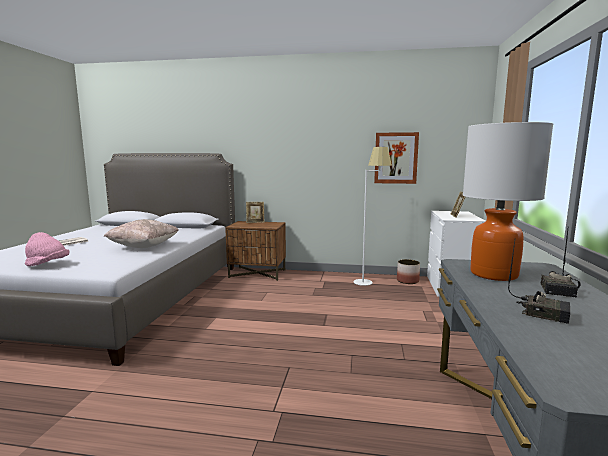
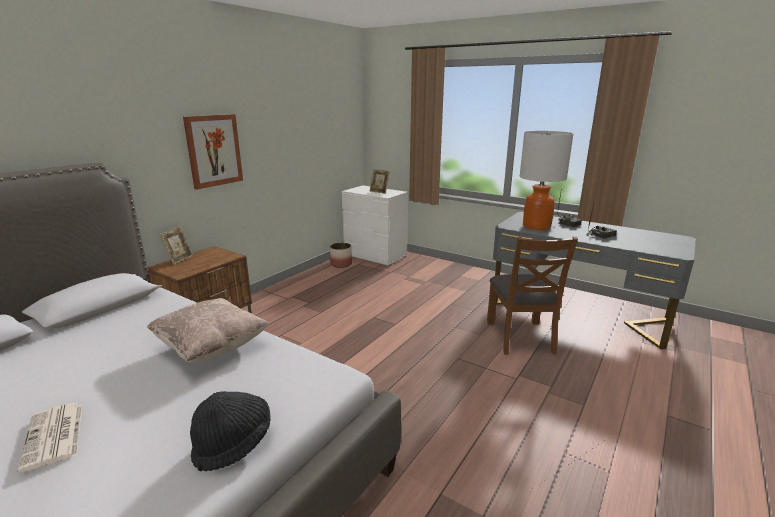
camera: 65 degrees left, 10 degrees up
pink hat [25,232,69,266] -> black hat [190,391,270,471]
white floor lamp [353,147,392,286] -> none
picture [374,132,419,184] -> picture moved to [183,114,243,190]
none -> brown chair [487,237,578,355]

